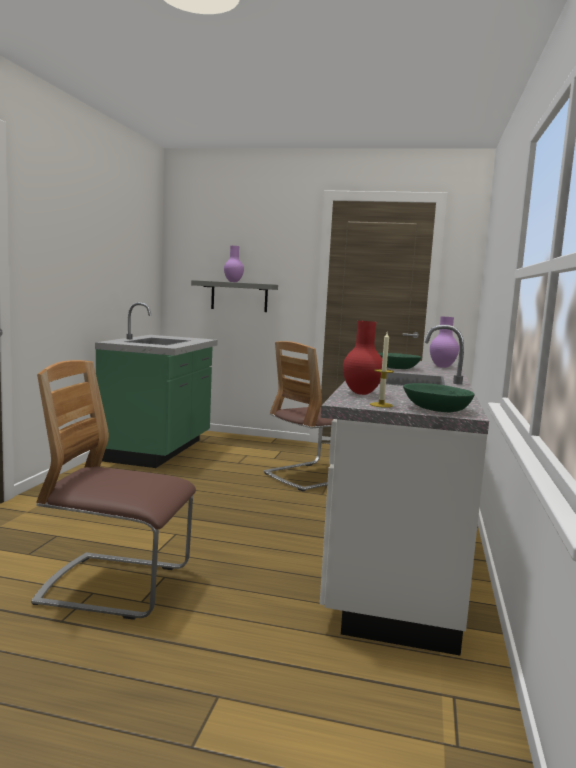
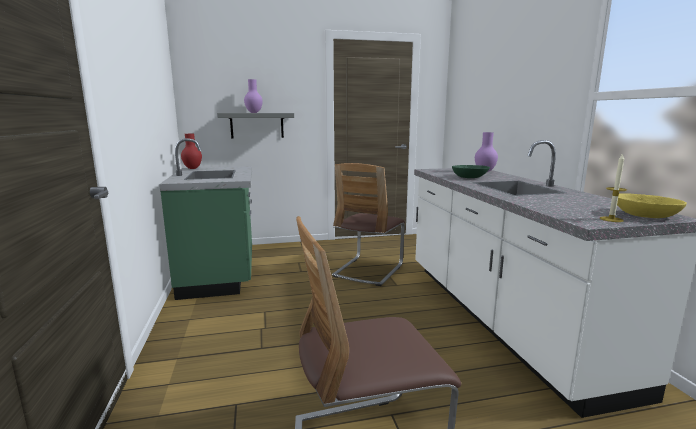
camera: 25 degrees left, 5 degrees up
red vase [343,321,382,395] -> red vase moved to [181,134,202,169]
green bowl [403,383,474,412] -> yellow bowl [617,193,687,218]

